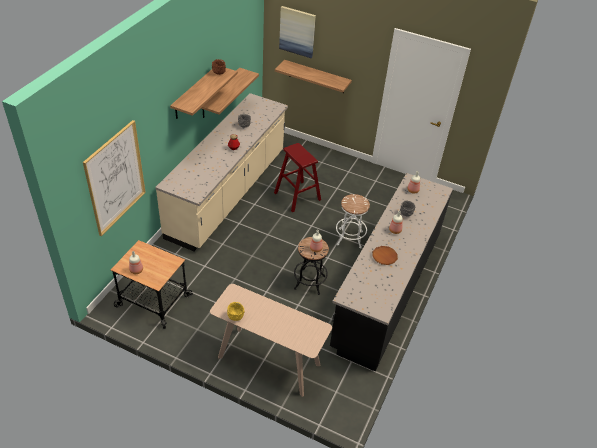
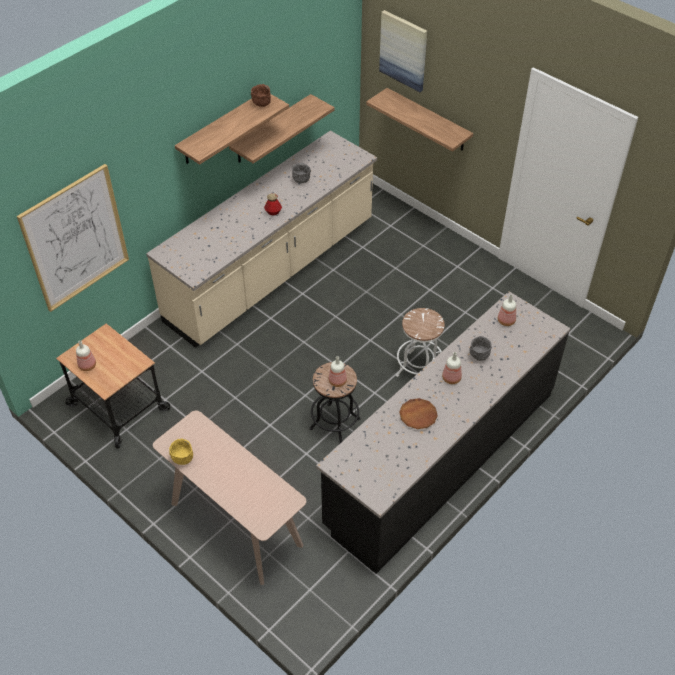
camera: 20 degrees right, 5 degrees up
red stool [274,143,321,212] -> none

